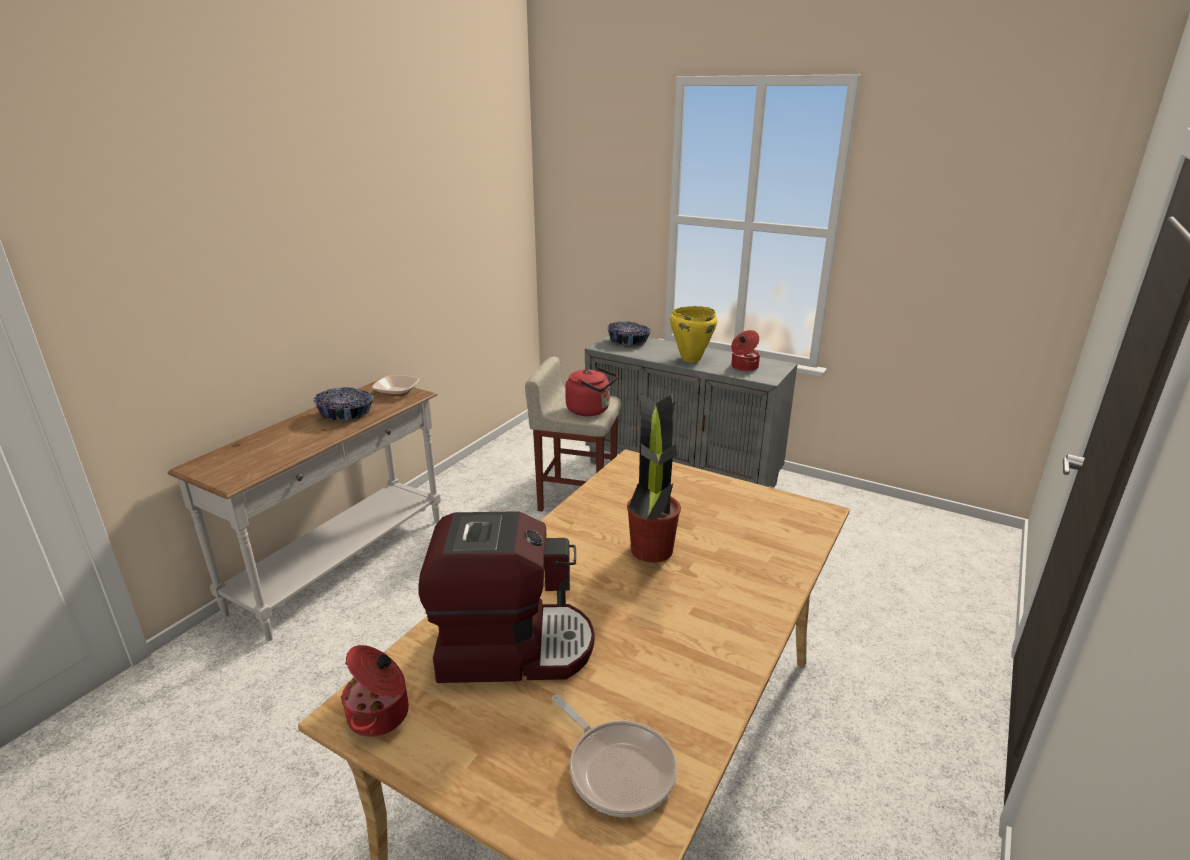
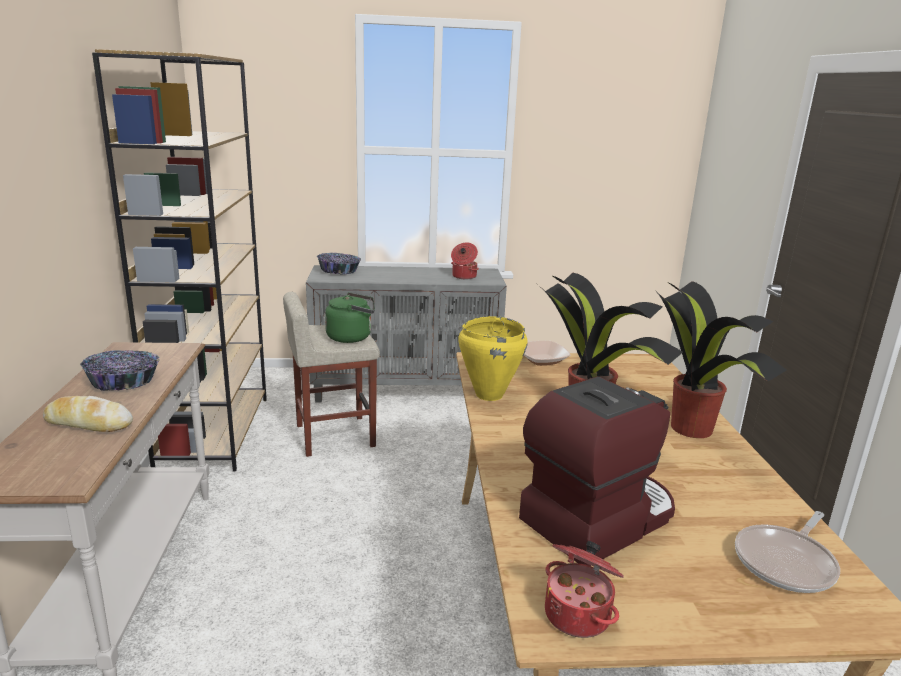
camera: 35 degrees left, 5 degrees down
bowl [372,375,419,397] -> bowl moved to [524,341,570,366]
frying pan [552,694,677,817] -> frying pan turned 120 degrees clockwise [735,511,840,593]
red kettle [565,366,618,416] -> green kettle [325,292,375,343]
yellow cooking pot [670,306,717,363] -> yellow cooking pot moved to [458,316,528,401]
none -> bread [43,396,133,432]
none -> brown bookcase [92,49,267,472]
none -> potted plant [657,281,786,438]

